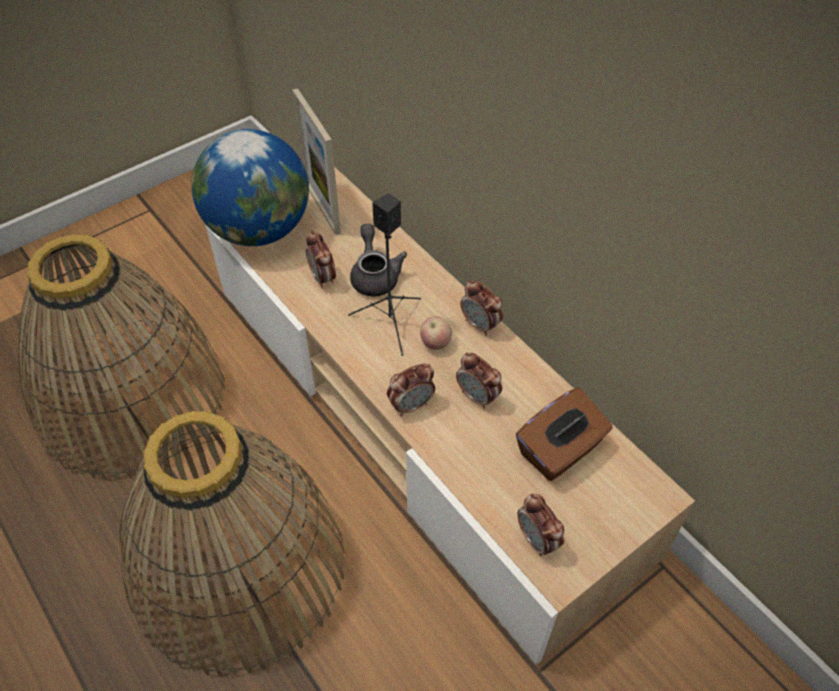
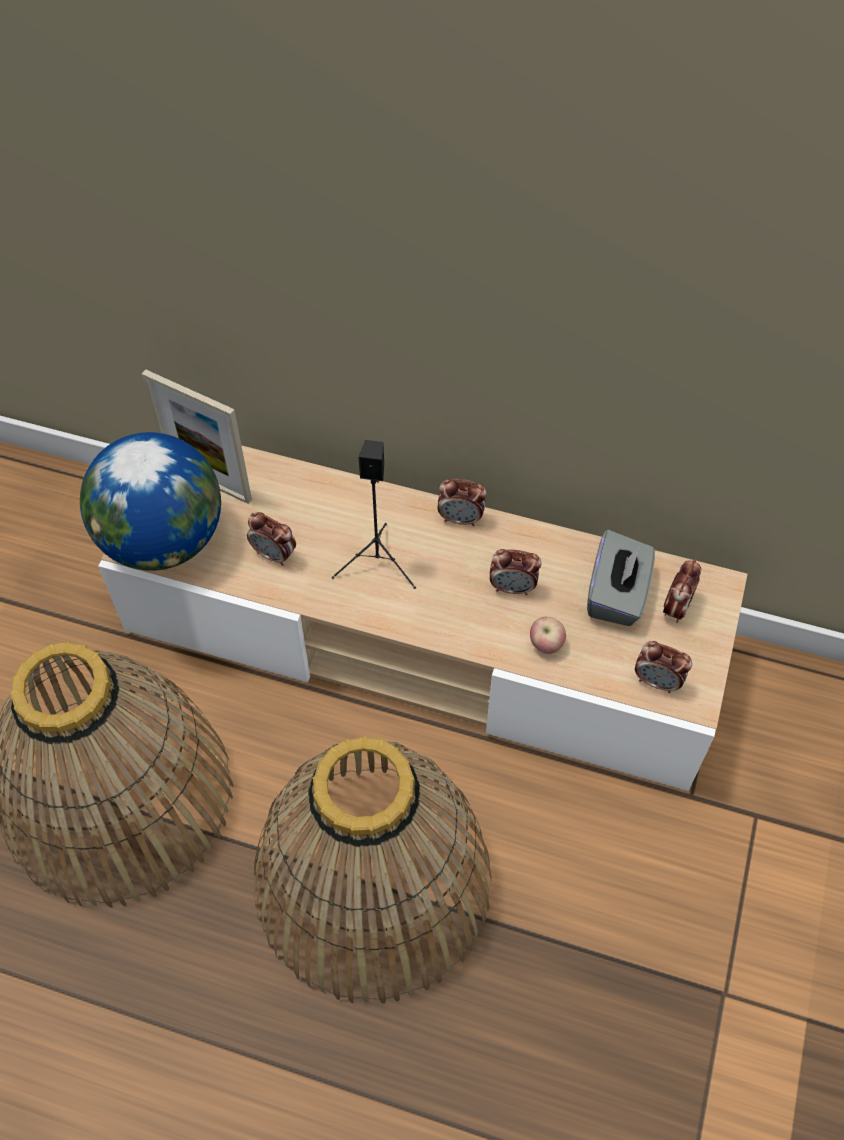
camera: 35 degrees left, 5 degrees up
grey teapot [350,224,407,296] -> none
alarm clock [387,363,435,416] -> alarm clock moved to [663,559,701,623]
apple [420,316,452,350] -> apple moved to [530,617,566,654]
brown tissue box [516,388,613,481] -> grey tissue box [587,530,655,626]

